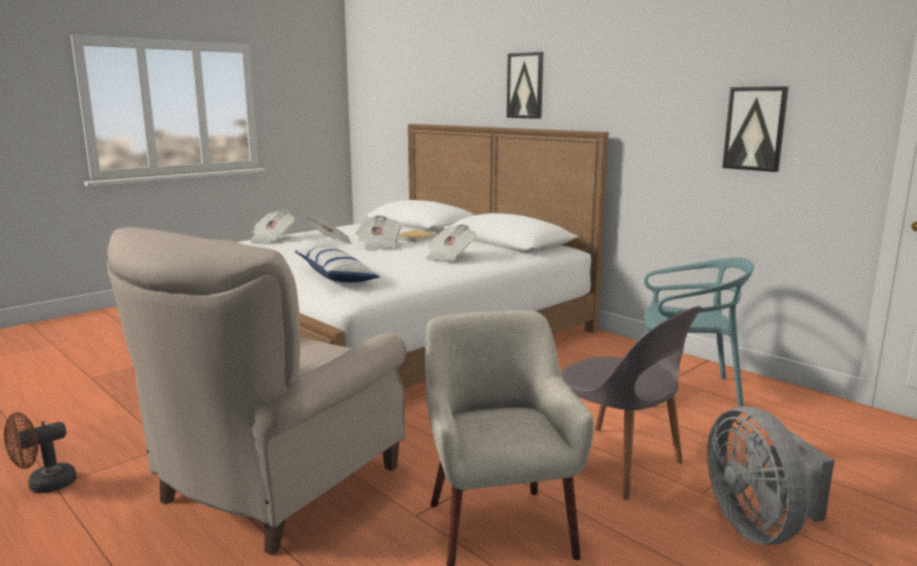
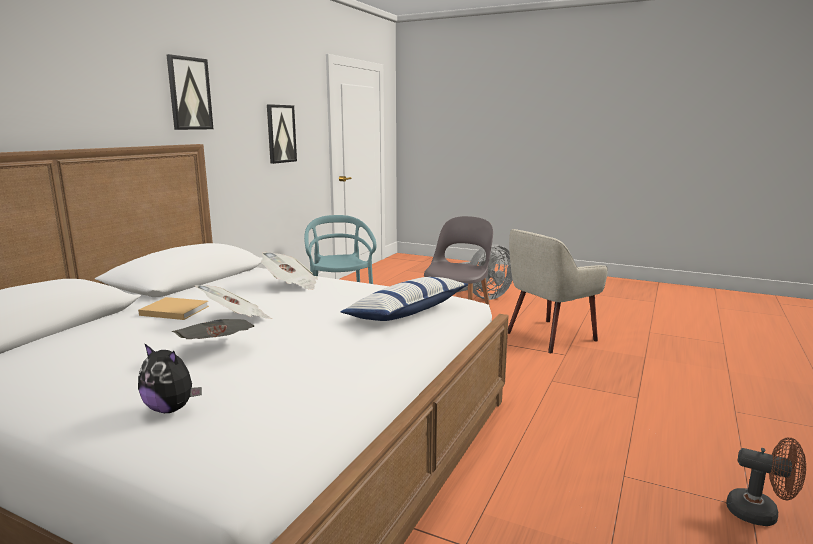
camera: 110 degrees left, 0 degrees up
beige armchair [107,227,406,555] -> none
newspaper [250,210,295,243] -> plush toy [138,343,202,413]
picture [507,52,543,119] -> picture moved to [167,54,213,130]

